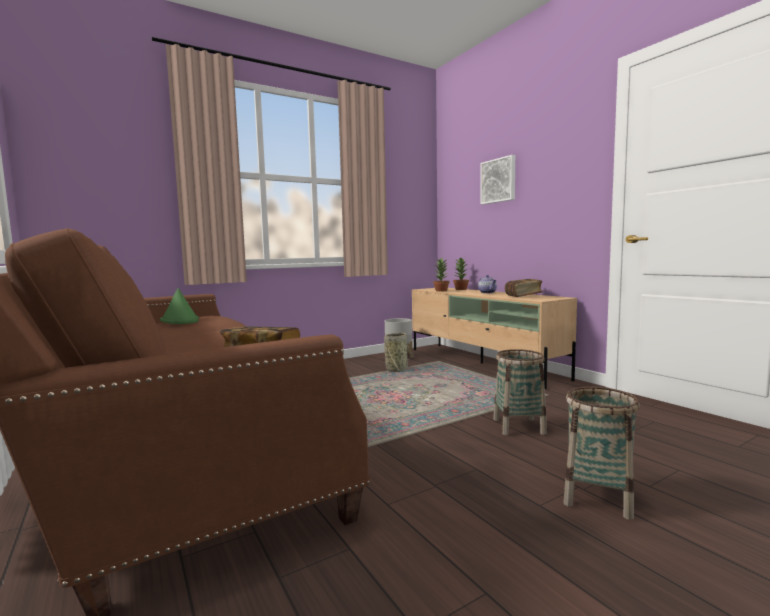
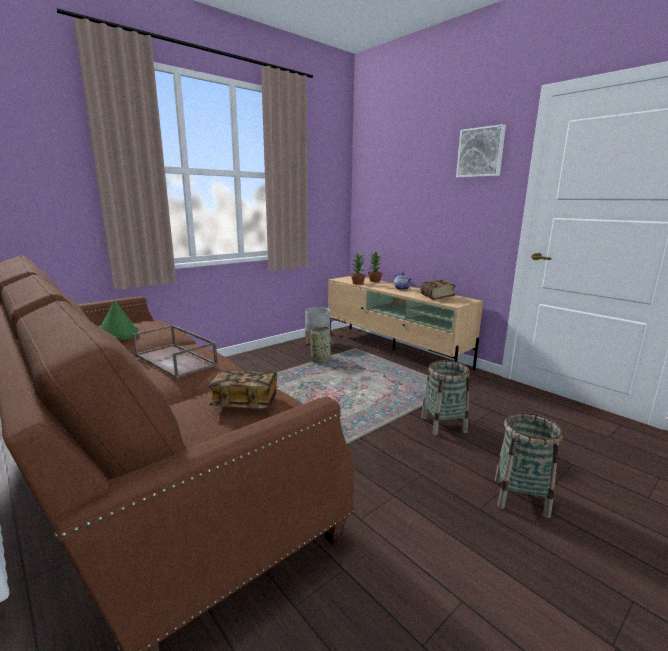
camera: 10 degrees left, 10 degrees up
picture [480,155,515,204] -> picture moved to [456,124,506,178]
none -> brown tray [133,325,218,379]

